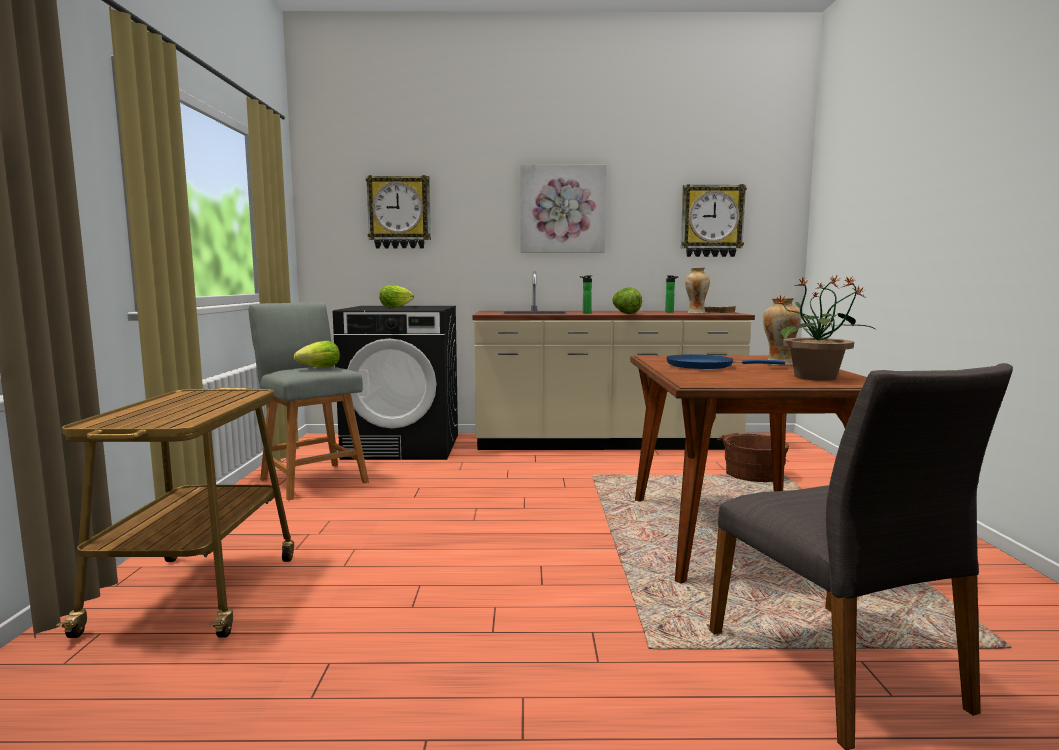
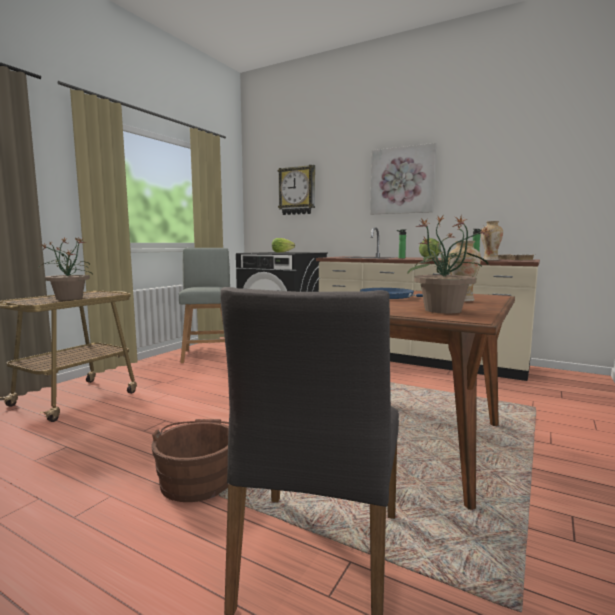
camera: 30 degrees right, 0 degrees up
lettuce [294,341,340,368] -> none
wall clock [681,184,747,257] -> none
brown bucket [717,433,789,482] -> brown bucket moved to [151,419,229,502]
none -> potted plant [37,237,92,300]

